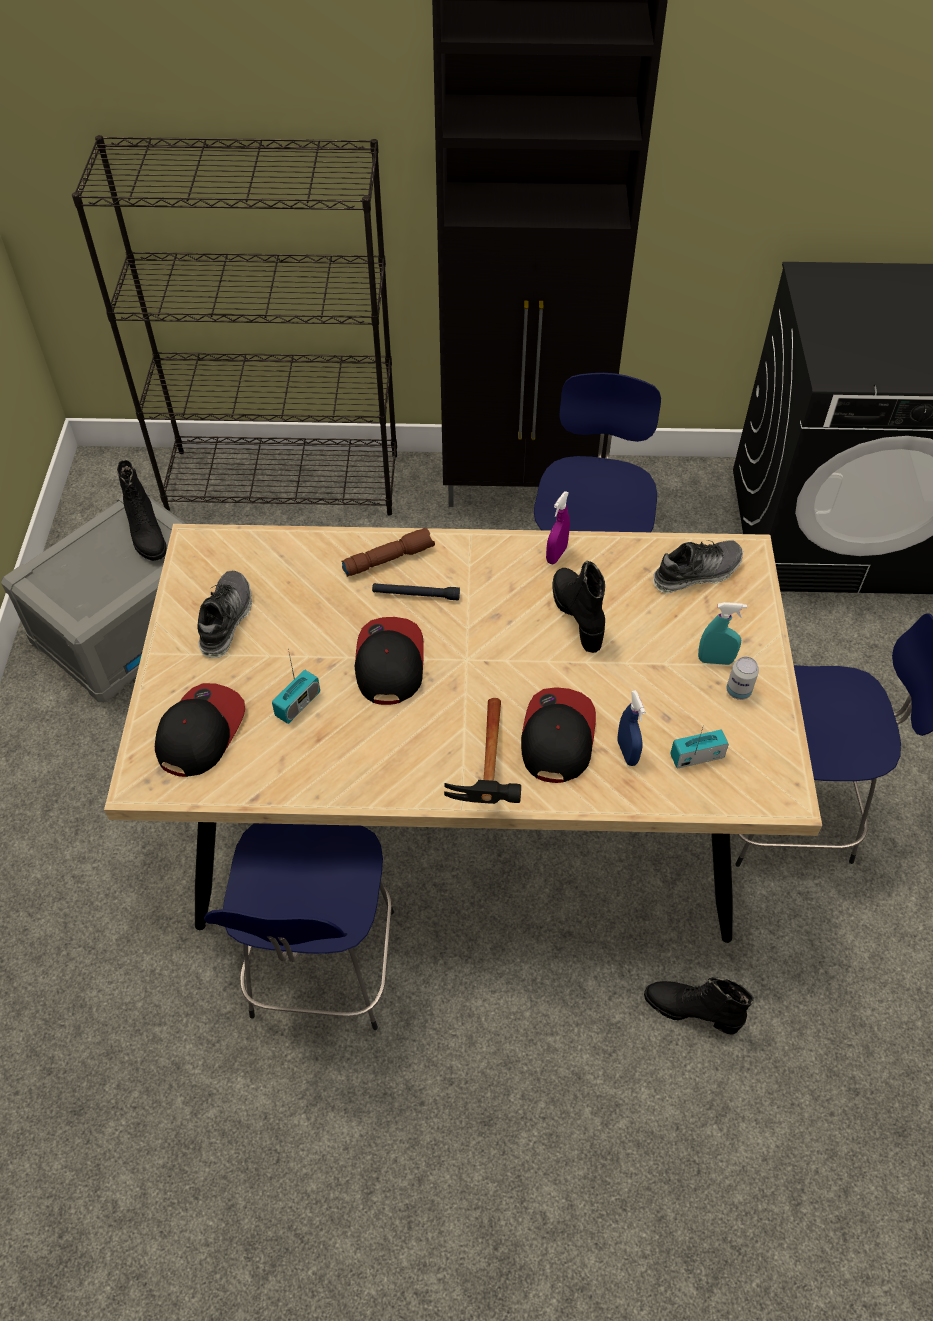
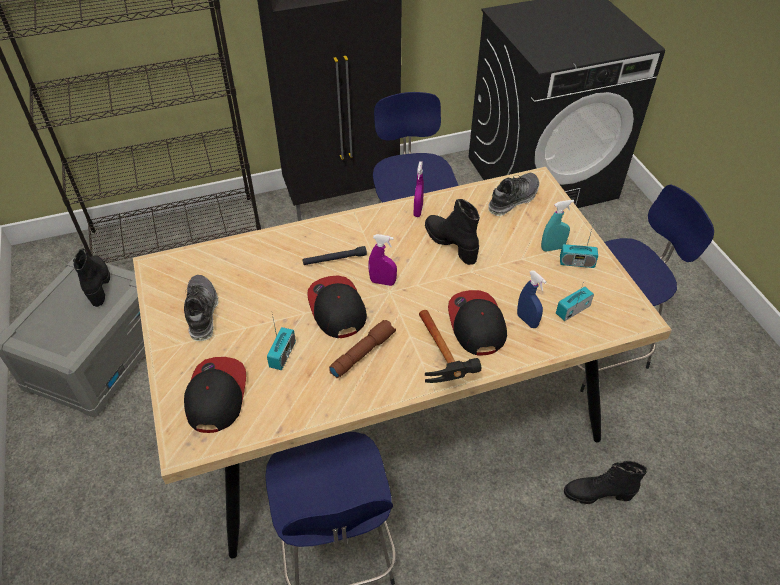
camera: 20 degrees left, 5 degrees down
black boot [117,460,167,561] -> black boot turned 150 degrees counterclockwise [73,248,110,307]
brown flashlight [341,528,435,577] -> brown flashlight moved to [329,320,396,378]
can [726,657,759,700] -> radio [560,223,598,268]
none -> purple spray bottle [368,234,397,286]

